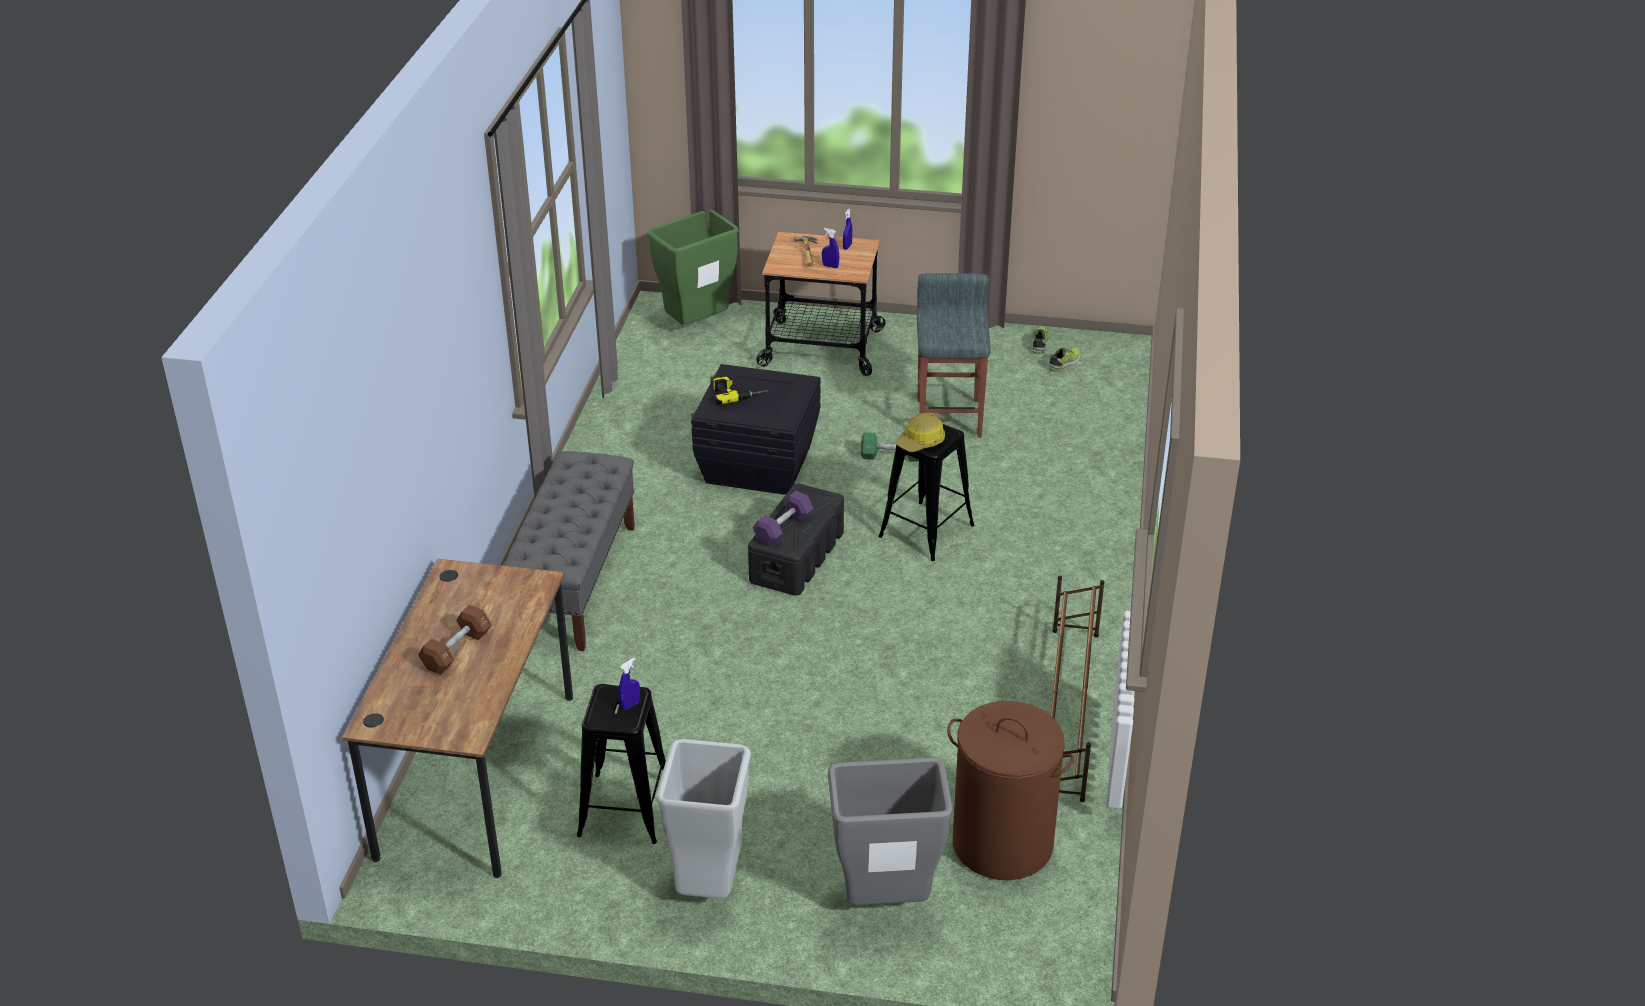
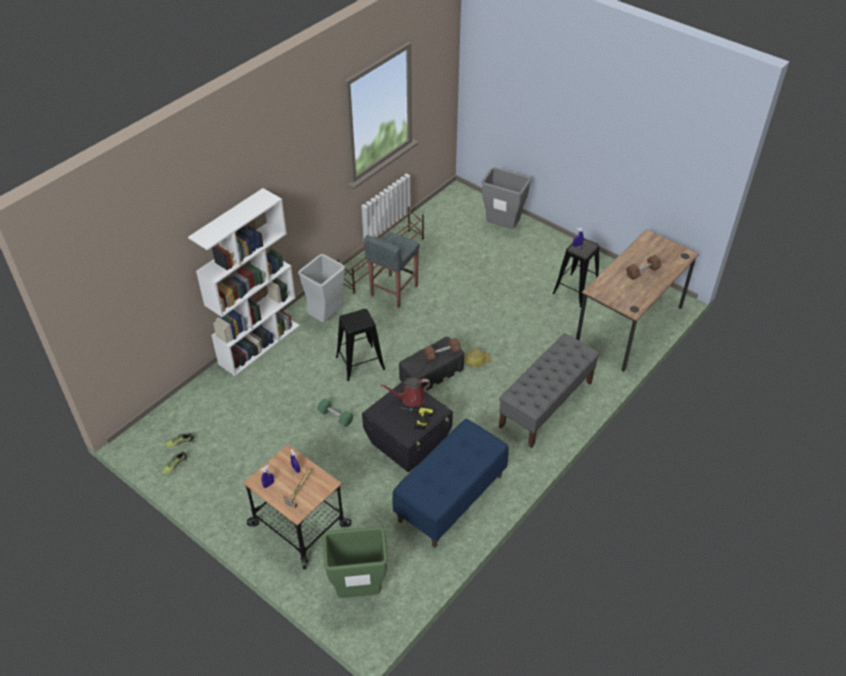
camera: 150 degrees left, 10 degrees up
grey trash can [656,739,751,899] -> grey trash can moved to [298,254,345,322]
purple dumbbell [753,491,814,546] -> brown dumbbell [423,338,461,362]
hard hat [895,412,945,452] -> hard hat moved to [464,348,492,368]
grey stool [917,273,990,437] -> grey stool moved to [364,231,420,308]
brown laundry basket [947,701,1074,880] -> none
none -> white bookcase [188,188,299,376]
none -> red watering can [380,377,430,407]
none -> blue bench [392,419,509,547]

